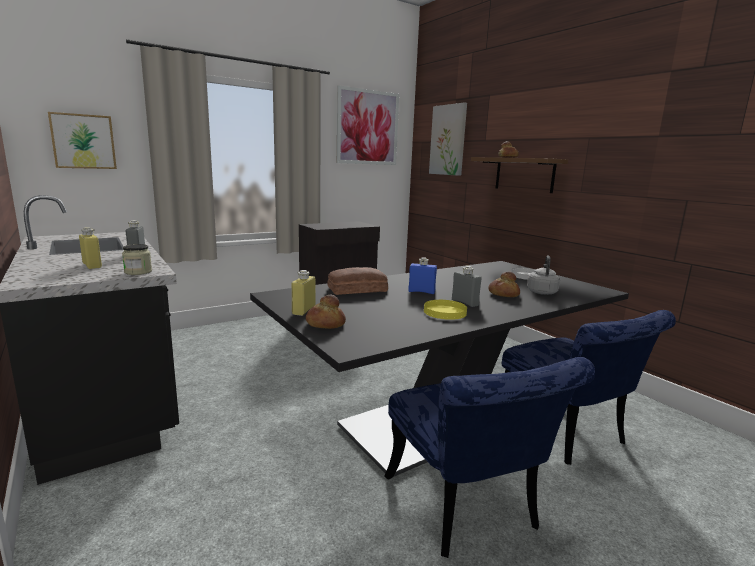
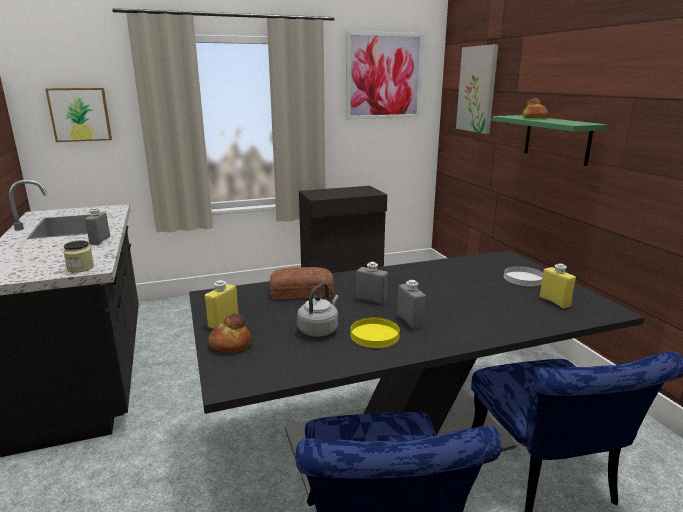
camera: 15 degrees right, 5 degrees up
yellow bottle [79,227,102,269] -> yellow bottle moved to [540,263,576,309]
blue bottle [408,257,437,294] -> grey bottle [356,262,388,305]
brown shelf [471,157,568,193] -> green shelf [492,115,607,166]
bread [488,272,520,297] -> none
grey kettle [527,256,560,295] -> grey kettle moved to [297,283,339,337]

